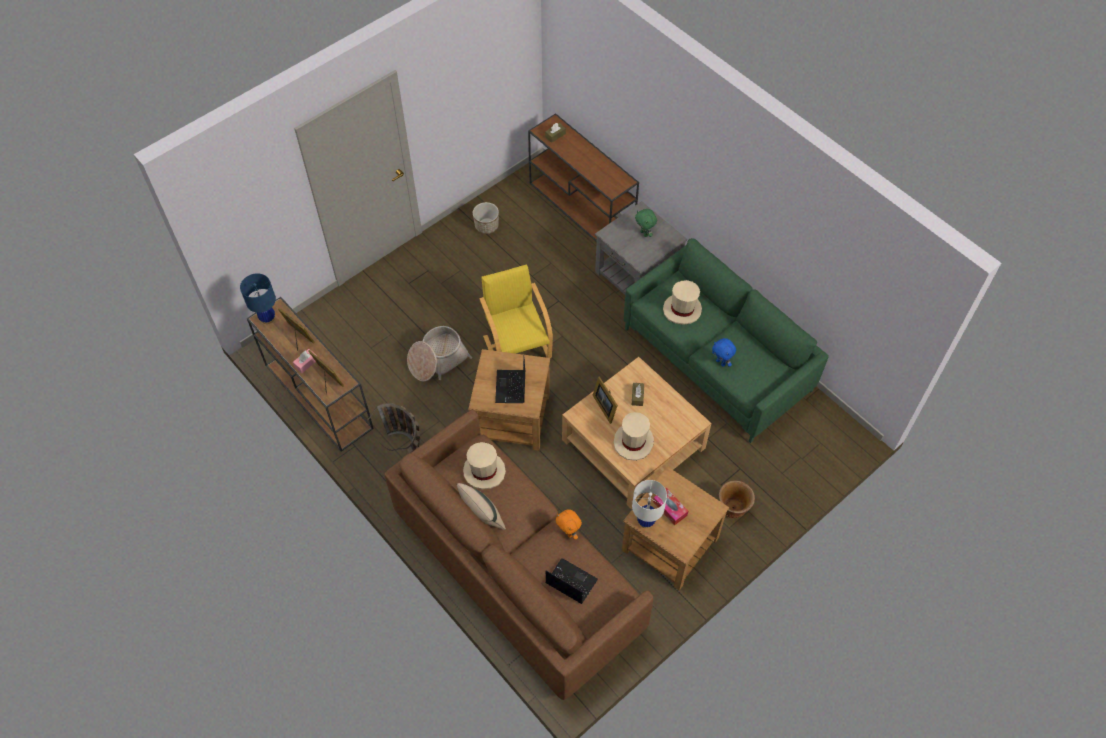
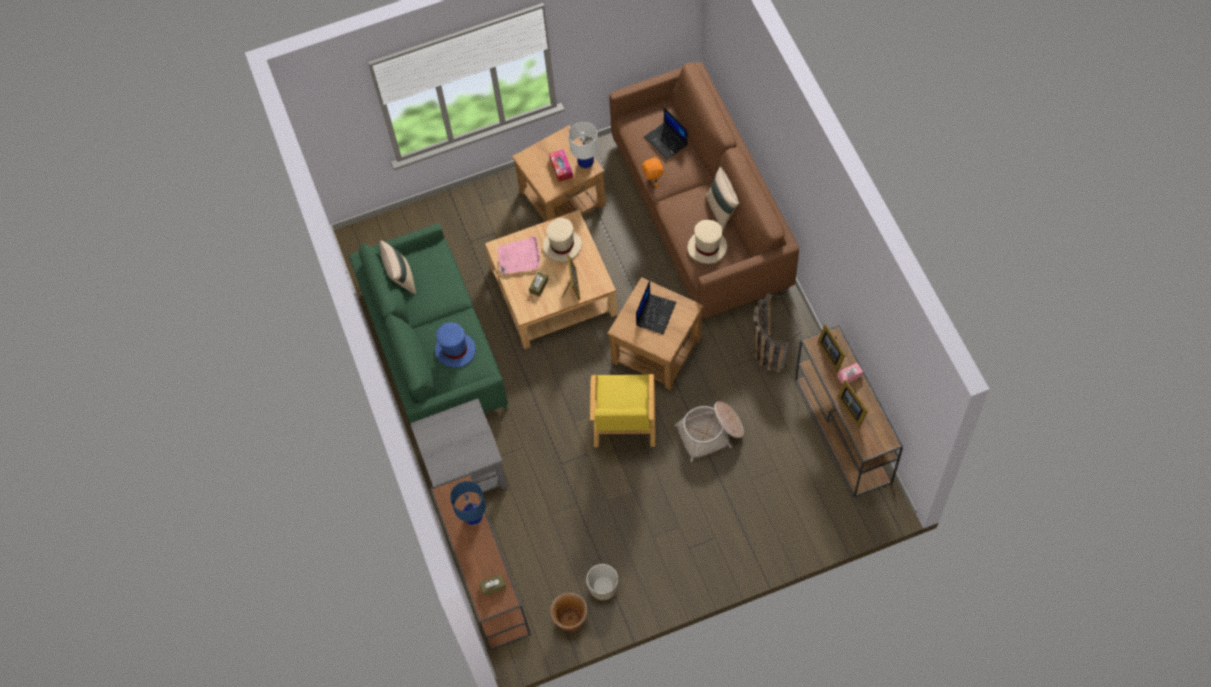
camera: 155 degrees left, 5 degrees up
blue table lamp [240,273,276,324] -> blue table lamp moved to [450,481,486,526]
green plush toy [635,209,657,237] -> none
beige hat [663,280,702,325] -> blue hat [435,322,476,368]
blue plush toy [712,338,736,367] -> none
brown planter [719,480,755,518] -> brown planter moved to [550,592,588,631]
none -> beige pillow [379,240,416,295]
none -> pink tray [497,236,540,274]

